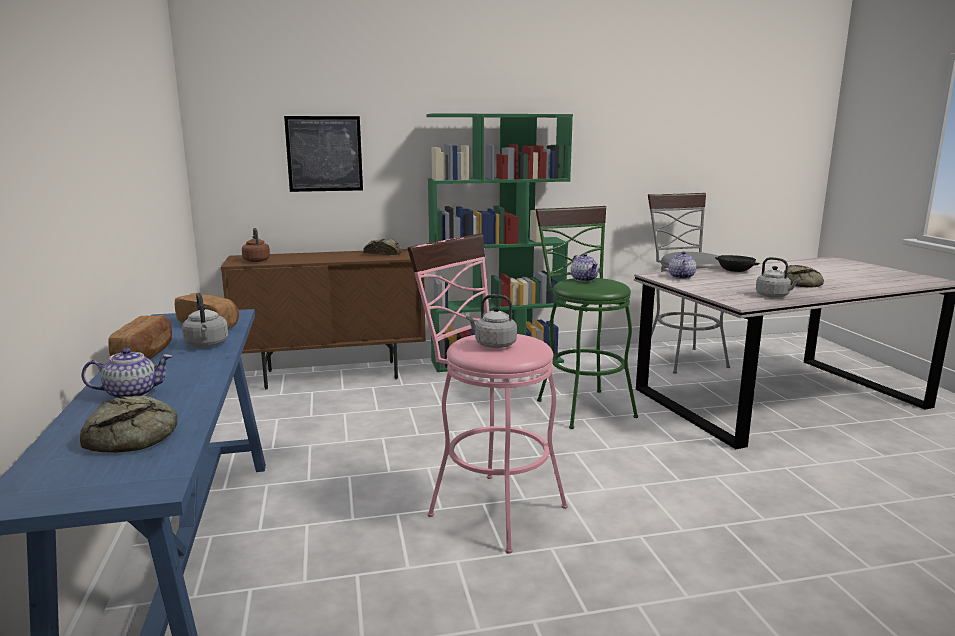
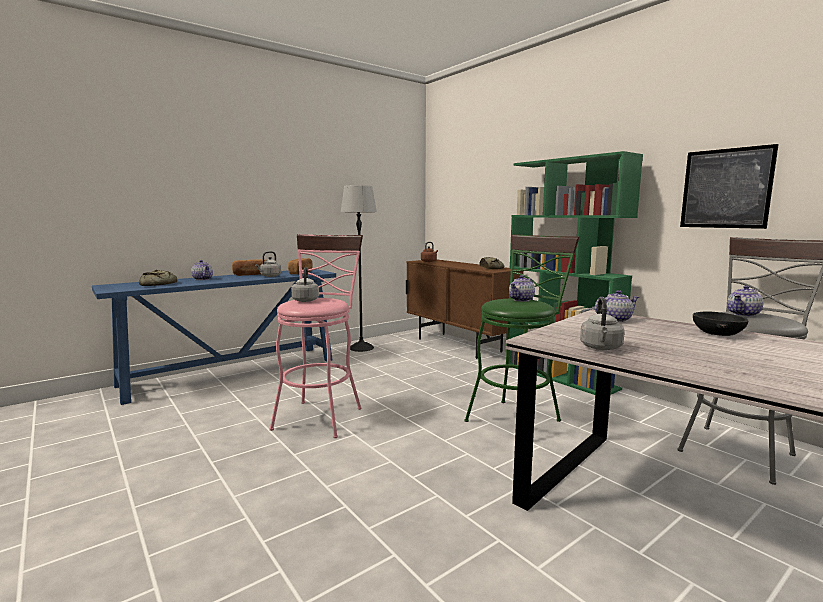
camera: 65 degrees right, 5 degrees down
picture [284,116,363,192] -> picture moved to [680,144,779,229]
bread [783,265,824,288] -> none
none -> floor lamp [341,185,377,352]
none -> teapot [727,285,764,316]

